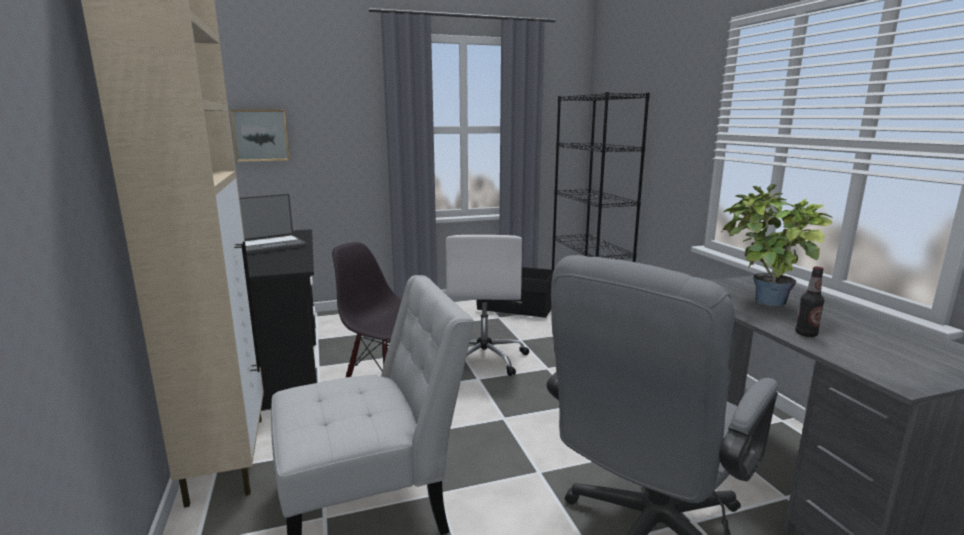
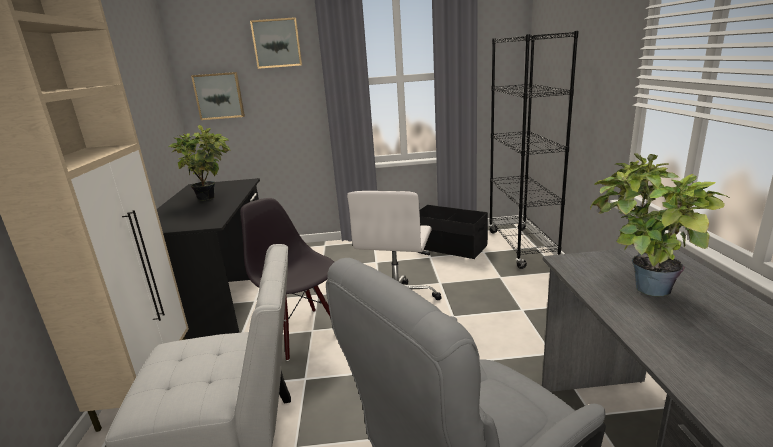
camera: 15 degrees right, 5 degrees up
laptop [239,194,307,255] -> potted plant [169,125,231,201]
bottle [795,267,825,337] -> none
none -> picture [250,17,302,69]

